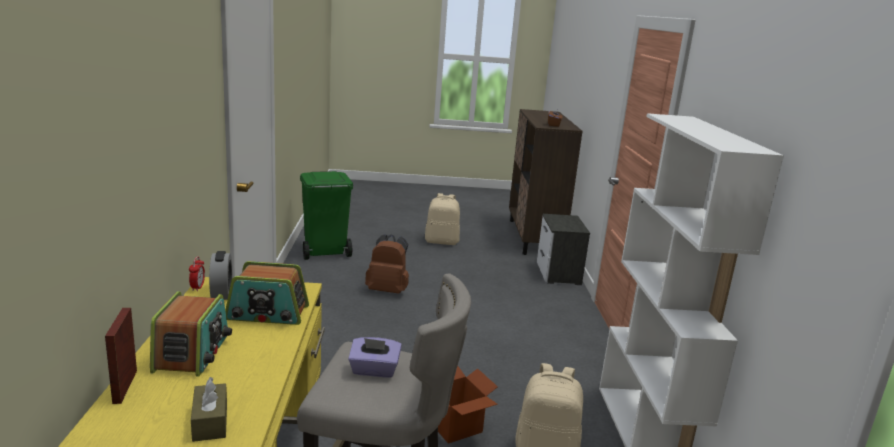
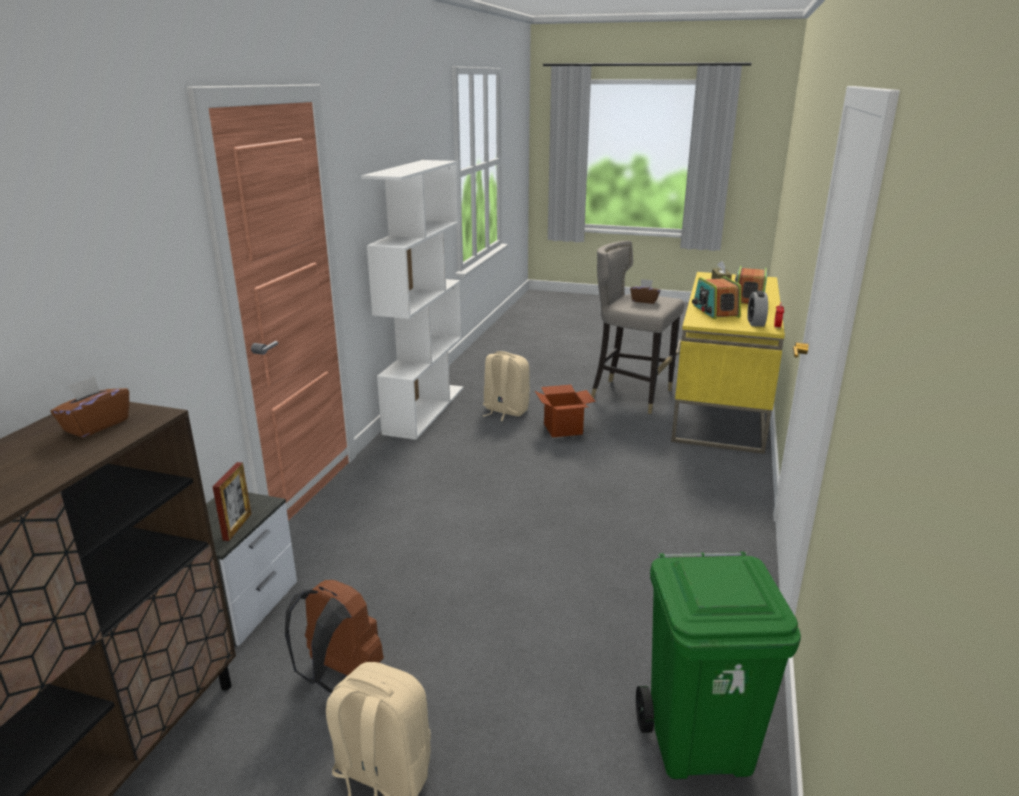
camera: 160 degrees left, 5 degrees up
picture frame [105,308,137,404] -> picture frame moved to [212,462,251,541]
radio [225,261,309,325] -> radio turned 120 degrees counterclockwise [692,276,741,319]
purple tissue box [348,337,402,378] -> brown tissue box [630,279,661,304]
brown backpack [365,234,409,294] -> brown backpack moved to [285,580,384,693]

